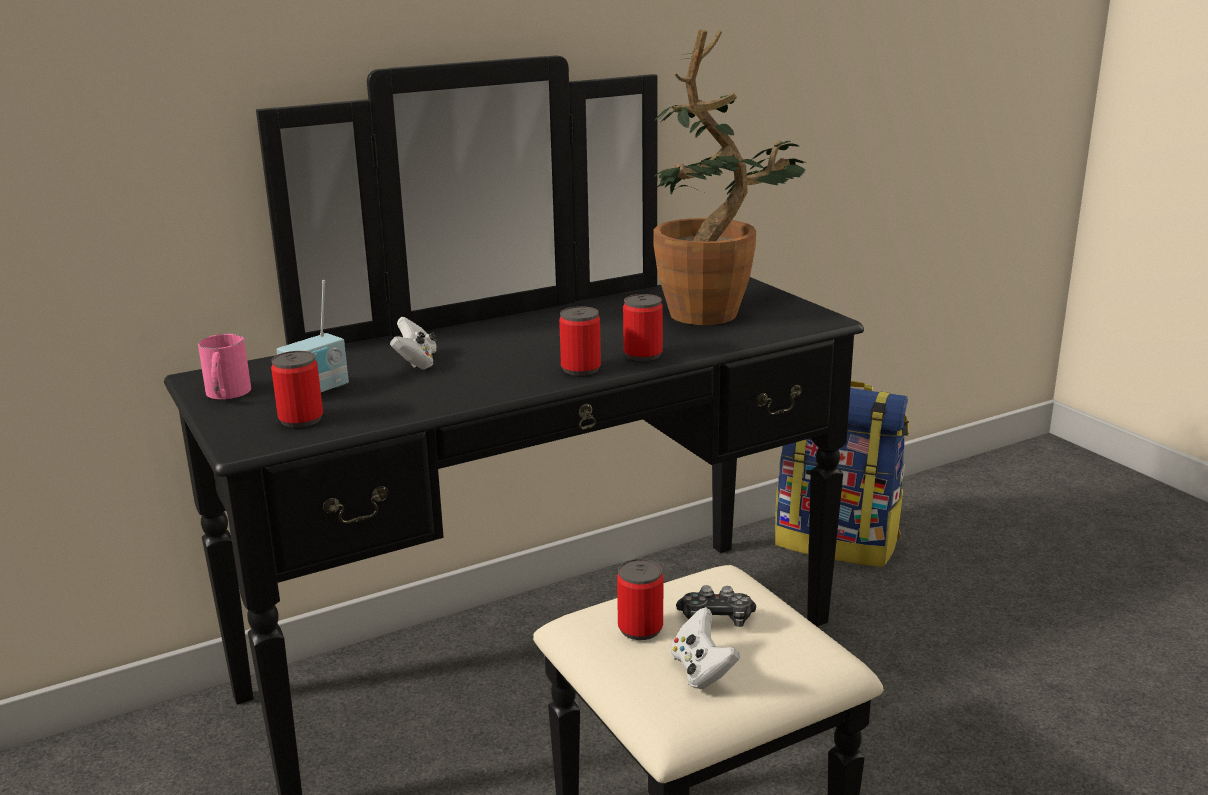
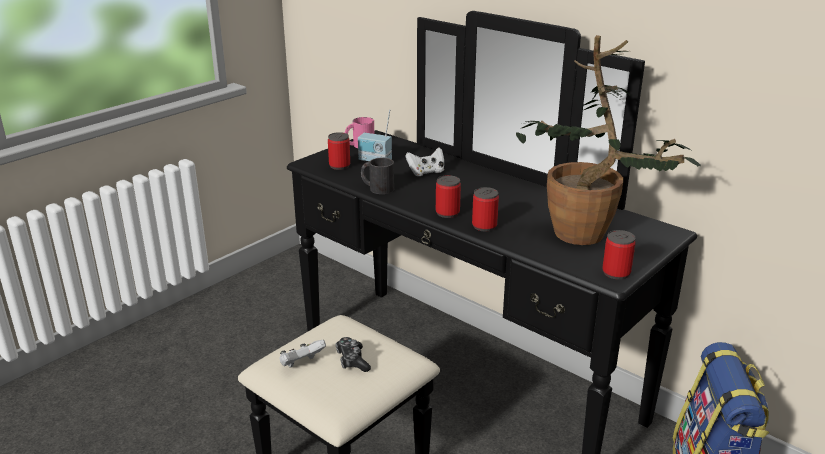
camera: 70 degrees right, 5 degrees up
can [617,559,663,640] -> can moved to [602,230,636,280]
none -> black mug [361,157,394,194]

